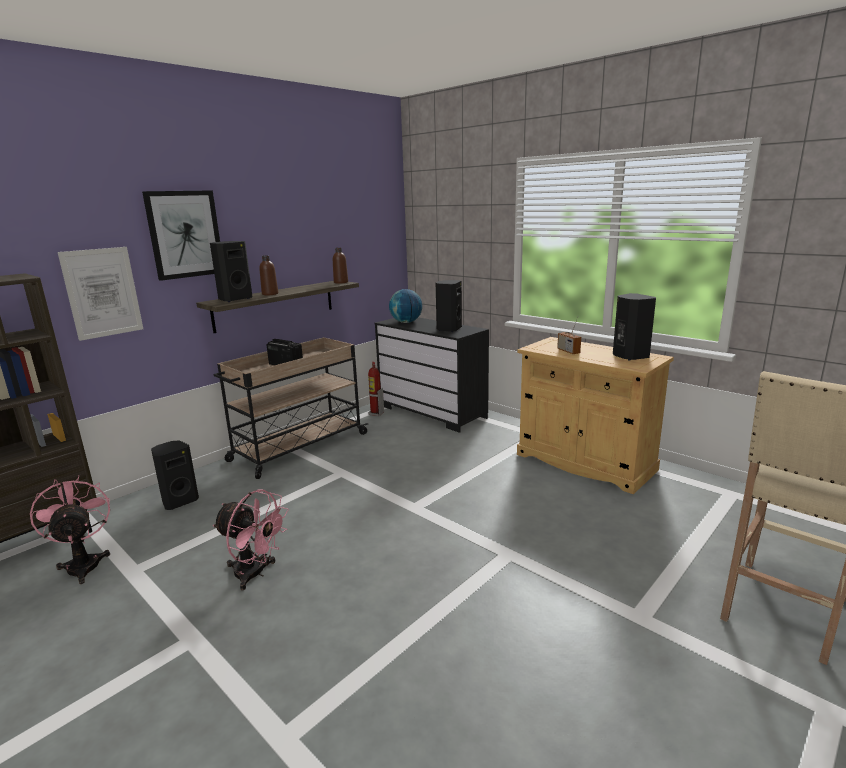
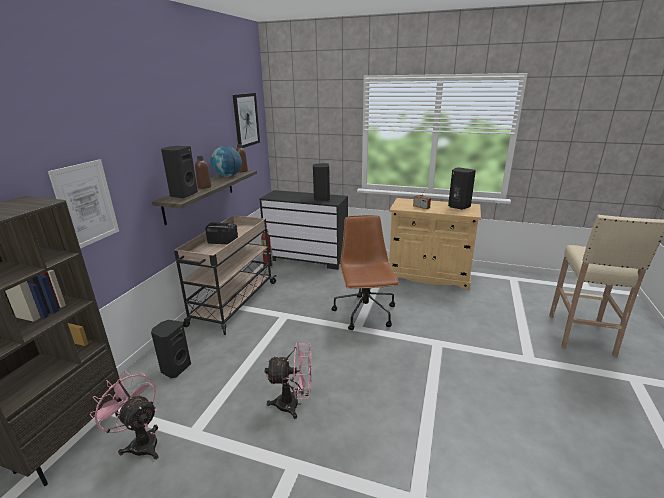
camera: 25 degrees left, 5 degrees up
picture [142,190,220,281] -> picture moved to [233,93,260,148]
globe [389,289,422,323] -> globe moved to [211,146,242,177]
none -> brown office chair [331,215,399,330]

